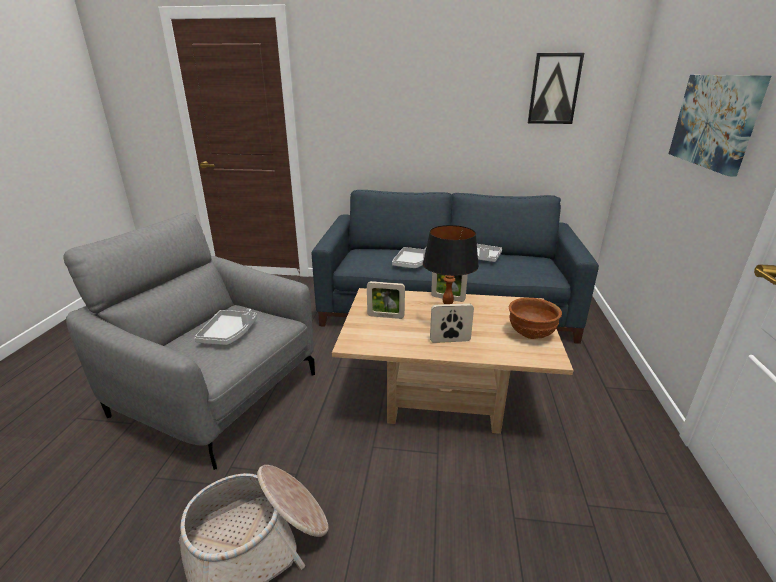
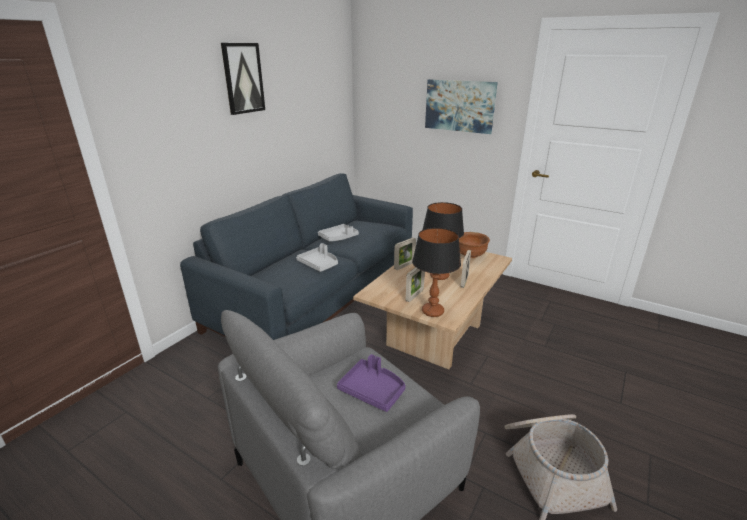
camera: 65 degrees left, 0 degrees up
grey tray [195,309,257,345] -> purple tray [337,354,406,412]
picture [528,53,584,124] -> picture moved to [221,43,265,115]
none -> table lamp [412,228,461,317]

